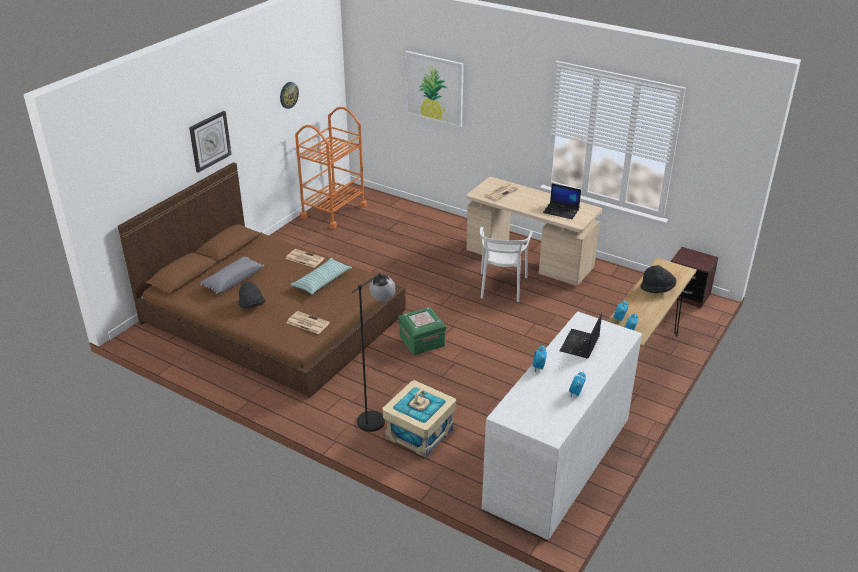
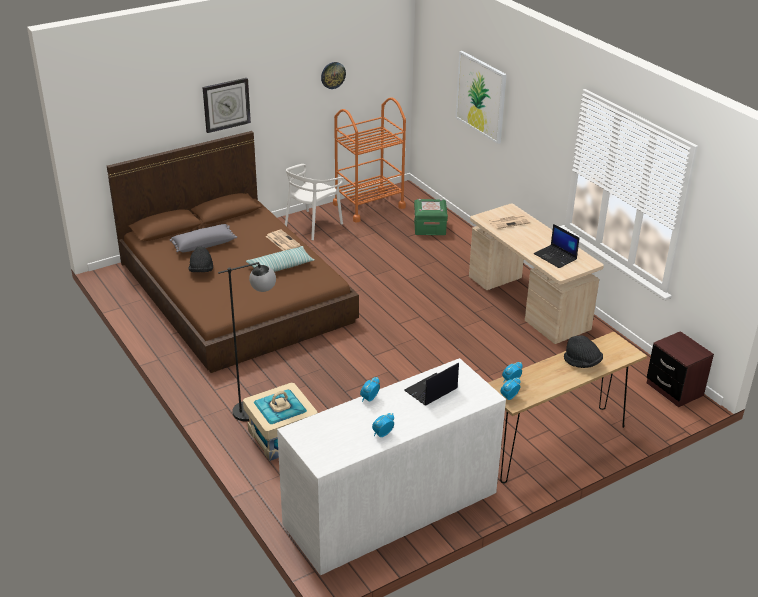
camera: 25 degrees right, 0 degrees up
newspaper [287,311,330,334] -> none
green storage box [398,307,446,355] -> green storage box moved to [414,199,448,235]
white chair [480,227,533,302] -> white chair moved to [285,164,344,240]

